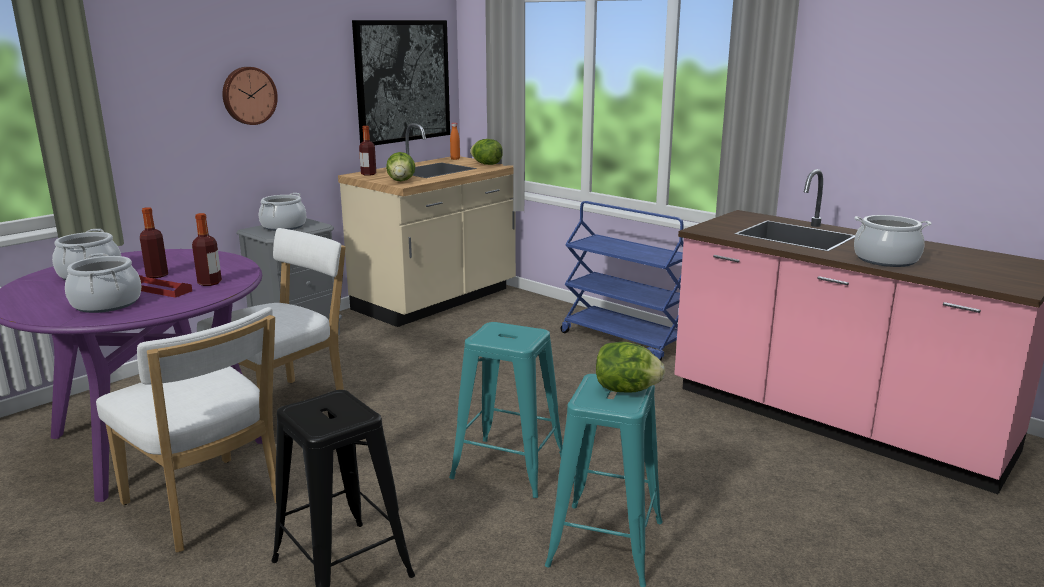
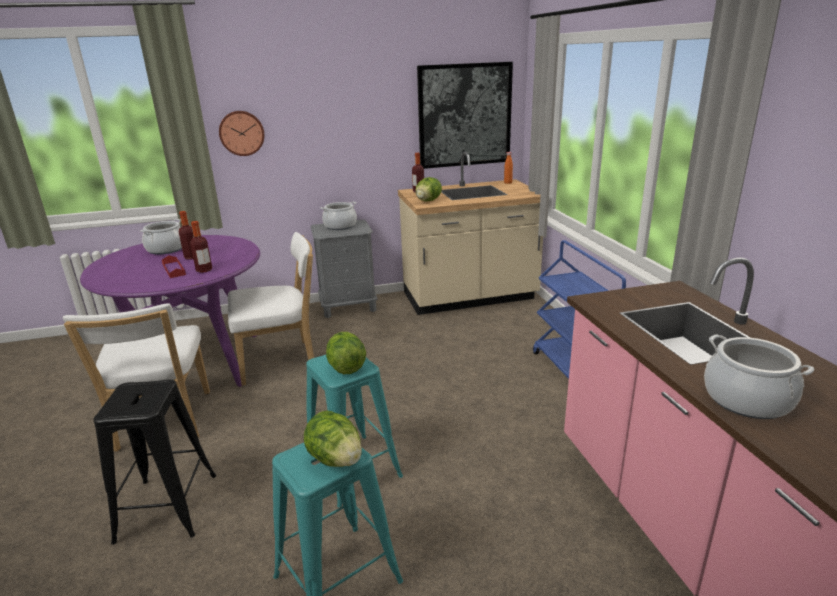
camera: 35 degrees right, 5 degrees up
cooking pot [65,253,141,313] -> none
wall clock [222,67,278,125] -> wall clock moved to [219,111,264,156]
lettuce [470,139,503,165] -> lettuce moved to [326,332,366,374]

